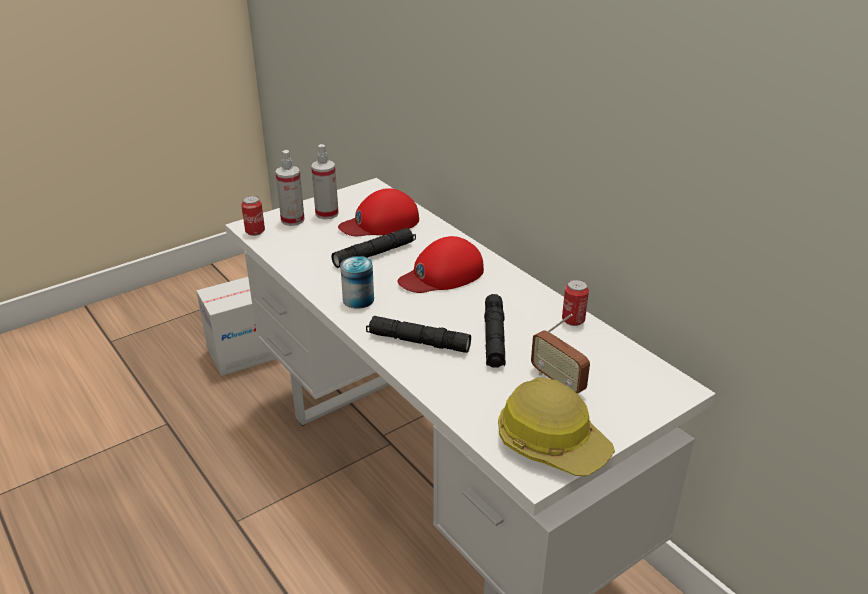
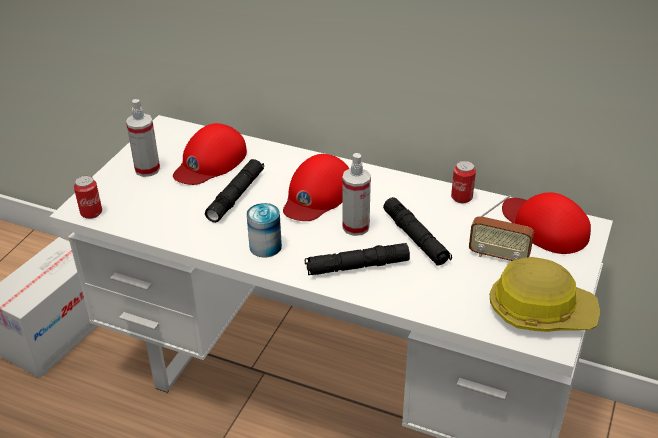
camera: 30 degrees left, 5 degrees up
spray bottle [275,150,305,226] -> spray bottle moved to [342,153,371,236]
none -> red cap [502,192,591,254]

